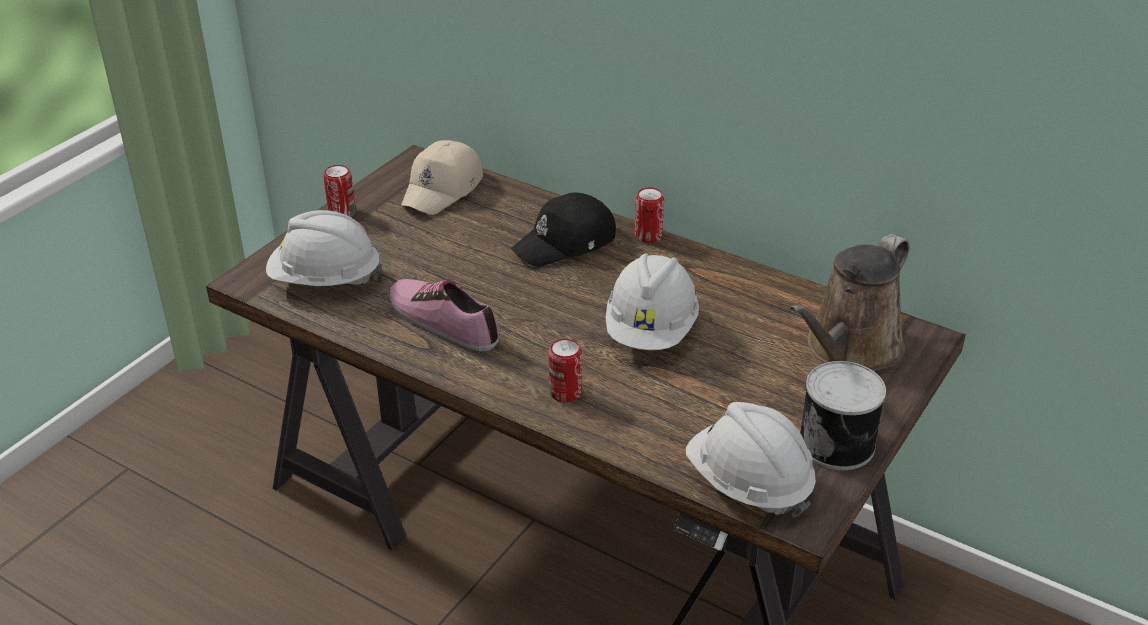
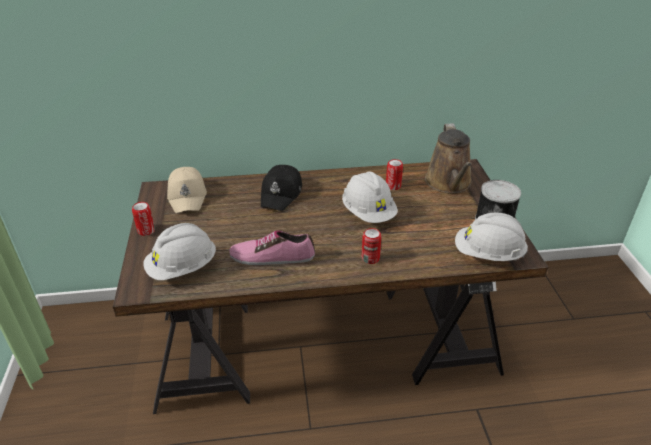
camera: 40 degrees left, 0 degrees up
can [635,187,664,243] -> can moved to [386,159,403,190]

